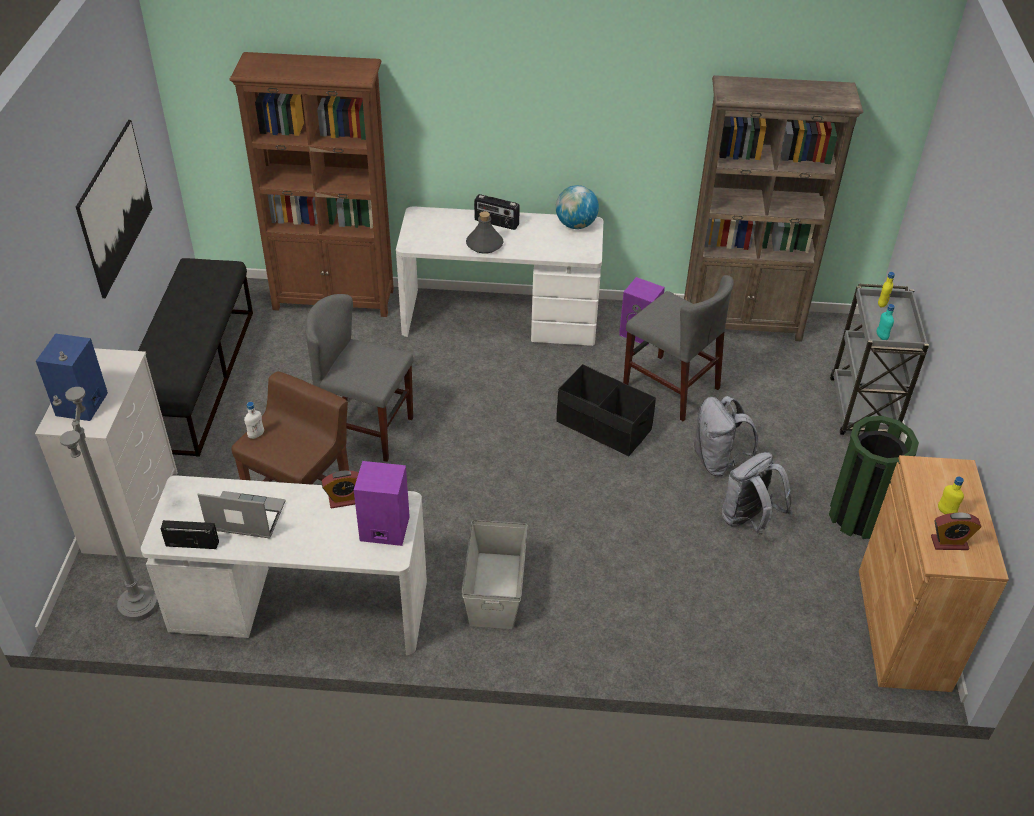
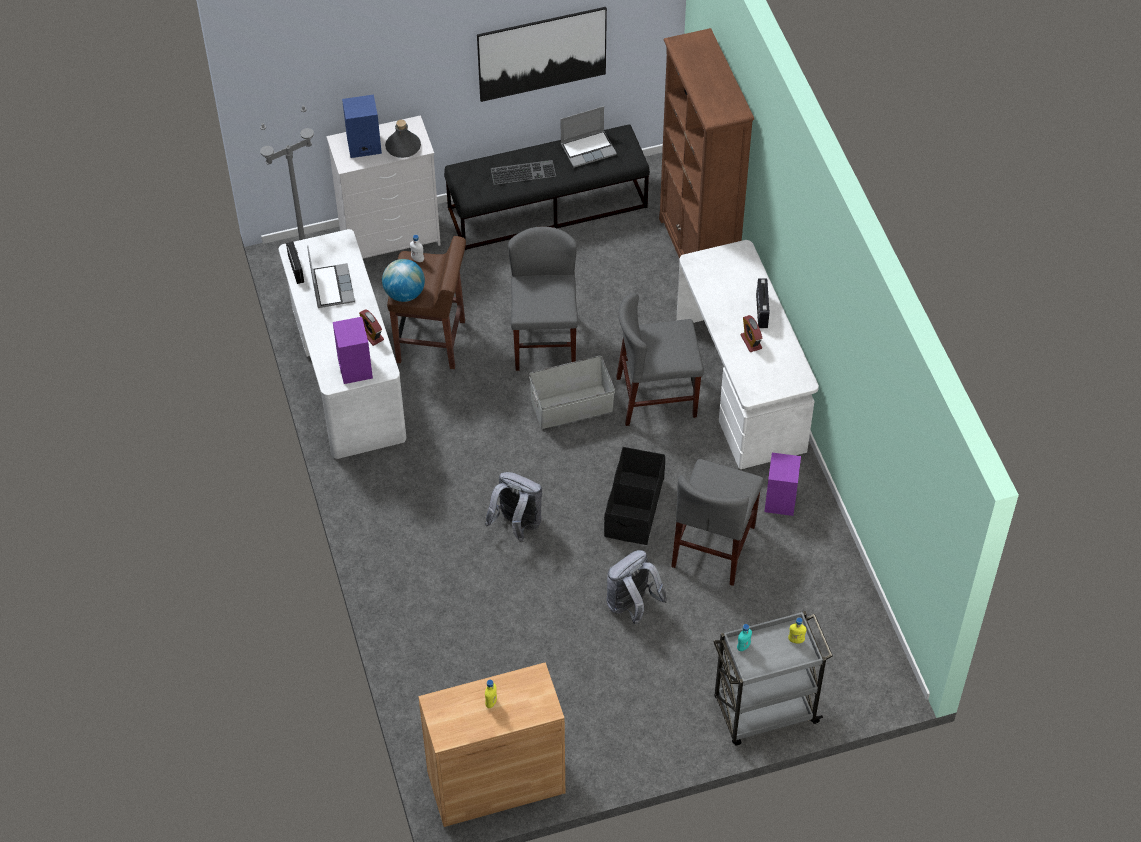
camera: 70 degrees right, 10 degrees up
grey storage box [462,520,528,629] -> grey storage box moved to [529,356,615,429]
grey bottle [466,211,504,254] -> grey bottle moved to [385,120,421,158]
globe [556,185,599,229] -> globe moved to [382,259,425,302]
brown bookcase [684,75,863,342] -> none
grey backpack [722,452,792,535] -> grey backpack moved to [485,472,542,542]
green trash can [829,416,919,539] -> none
alarm clock [931,512,982,550] -> alarm clock moved to [741,315,762,352]
none -> keyboard [491,160,556,185]
none -> laptop [561,106,617,168]
none -> grey chair [616,293,704,426]

